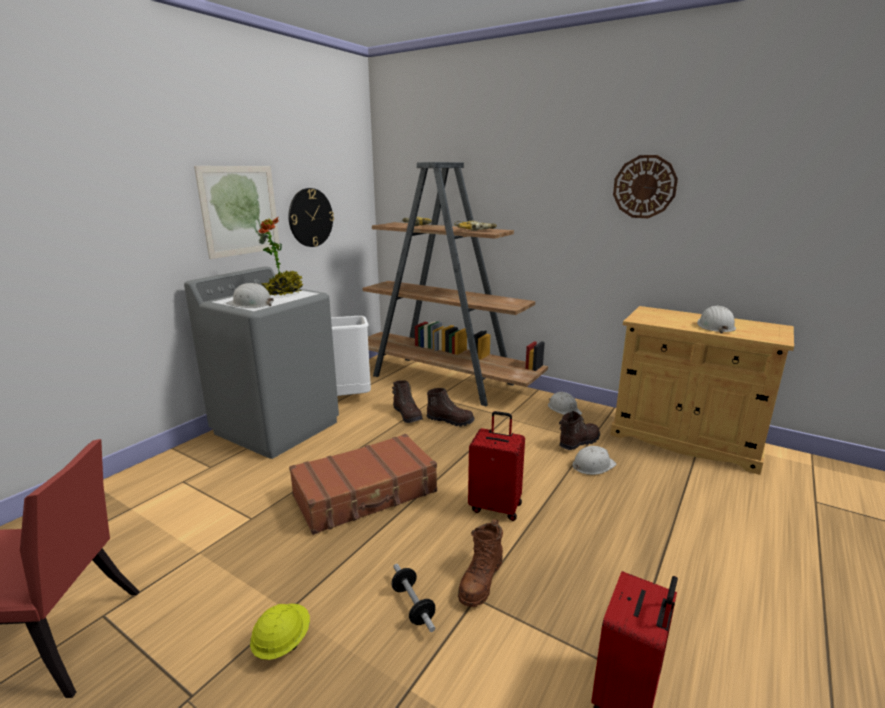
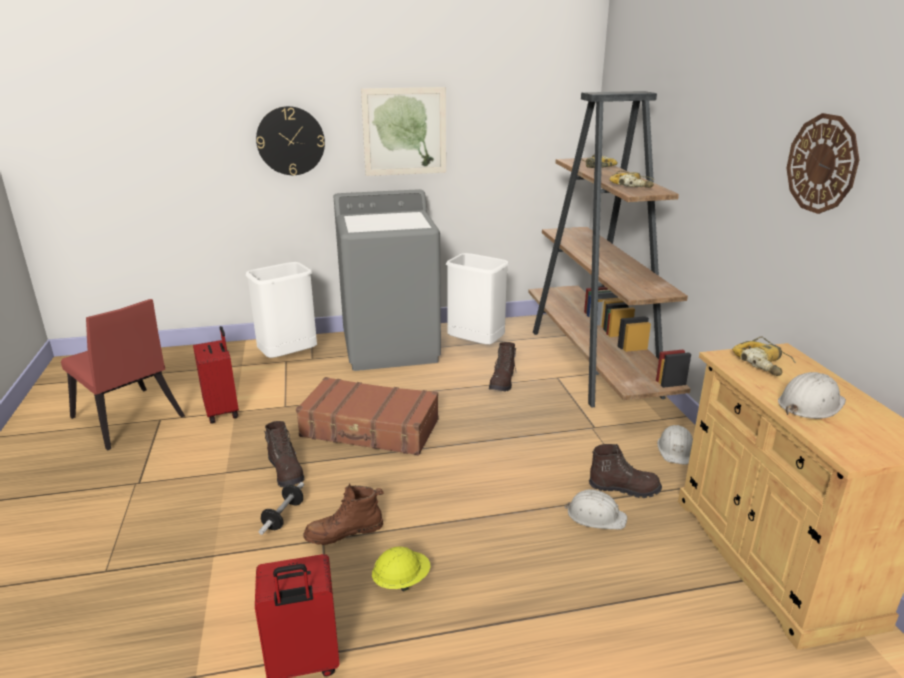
camera: 45 degrees right, 5 degrees up
white hard hat [226,283,273,308] -> none
yellow hard hat [250,603,310,660] -> yellow hard hat moved to [372,547,430,592]
potted plant [258,216,303,295] -> none
wall clock [288,188,334,247] -> wall clock moved to [256,106,325,175]
brown boot [427,388,475,427] -> brown boot moved to [264,421,304,488]
red suitcase [468,411,525,521] -> red suitcase moved to [193,326,239,424]
none -> white trash can [246,262,317,358]
none -> power drill [732,337,796,376]

